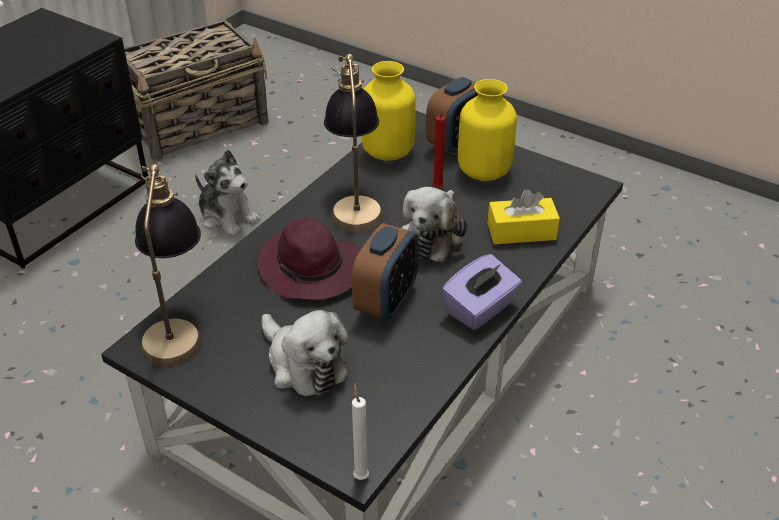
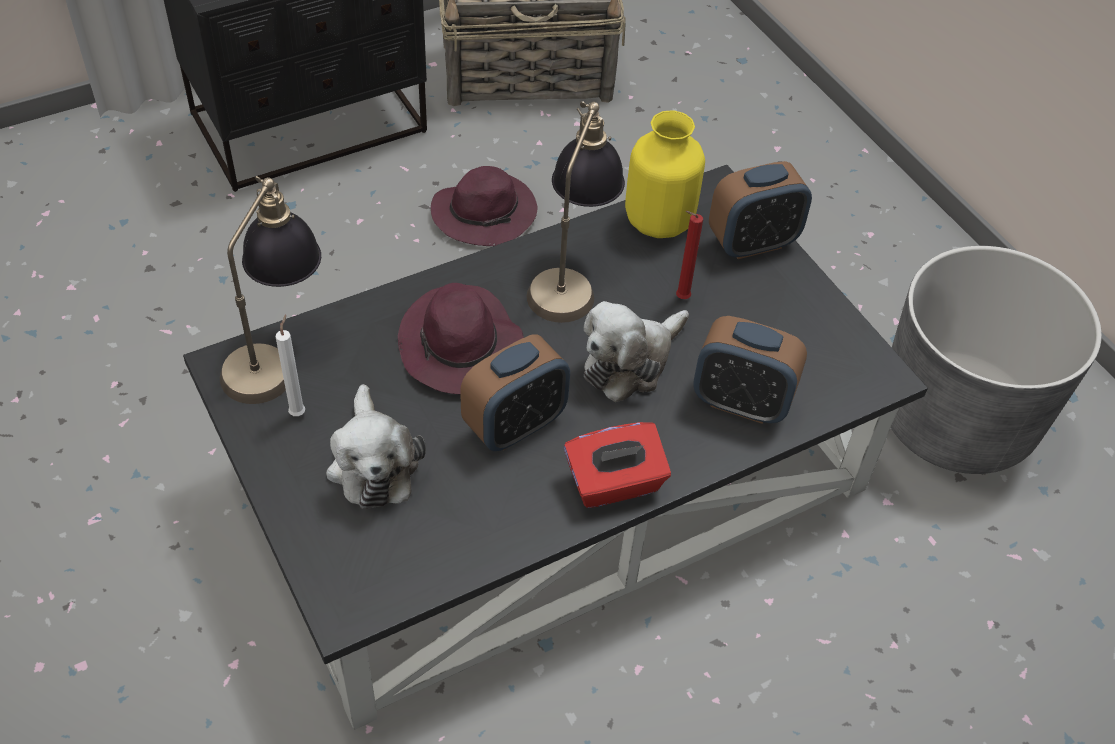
camera: 25 degrees right, 10 degrees up
plush toy [195,149,260,237] -> purple hat [431,166,538,246]
white candle [352,382,369,480] -> white candle moved to [276,315,305,416]
purple tissue box [441,254,522,330] -> red tissue box [564,422,671,508]
yellow vase [458,79,517,181] -> none
yellow tissue box [487,189,560,244] -> alarm clock [693,316,807,424]
none -> grey planter [891,246,1102,474]

